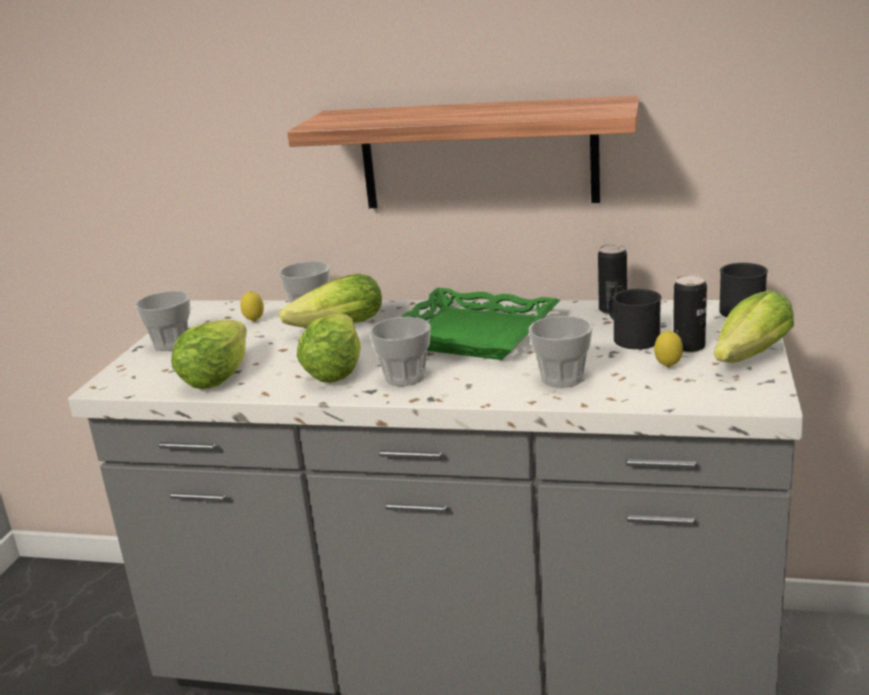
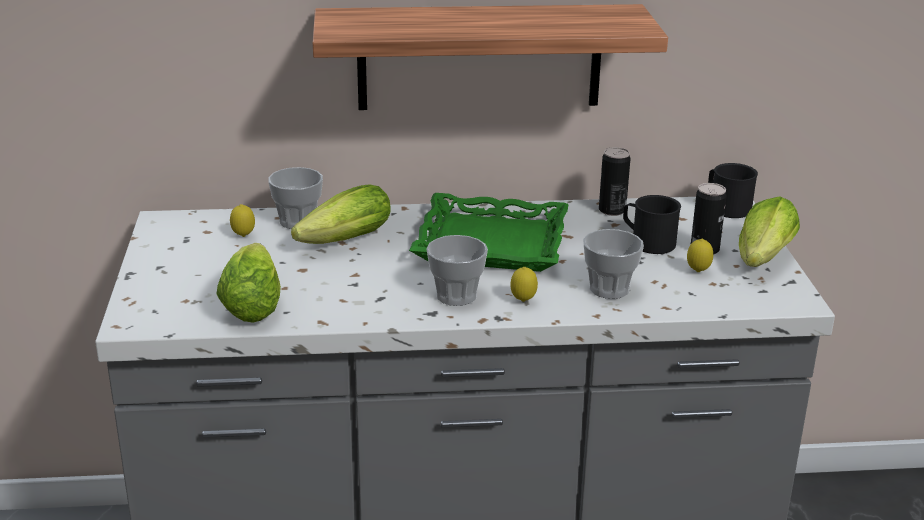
camera: 20 degrees left, 5 degrees up
cup [135,291,191,351] -> none
lettuce [297,313,361,383] -> none
none -> lemon [510,267,538,302]

